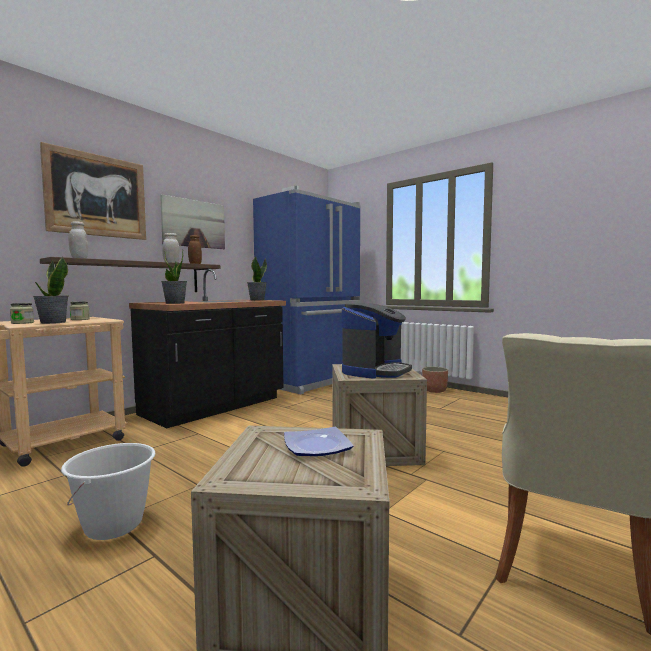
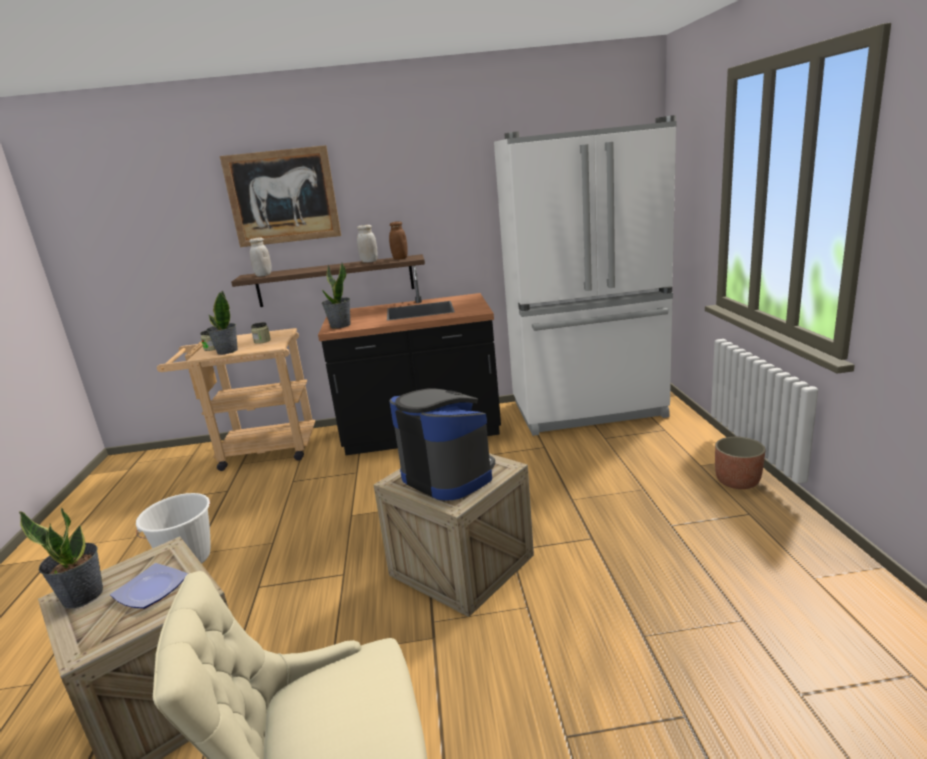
camera: 45 degrees right, 15 degrees up
picture [160,194,225,249] -> none
potted plant [247,256,267,300] -> potted plant moved to [19,508,103,609]
blue fridge [253,186,361,394] -> white fridge [494,115,677,436]
coffee machine [342,303,412,379] -> coffee machine turned 120 degrees counterclockwise [390,388,495,500]

